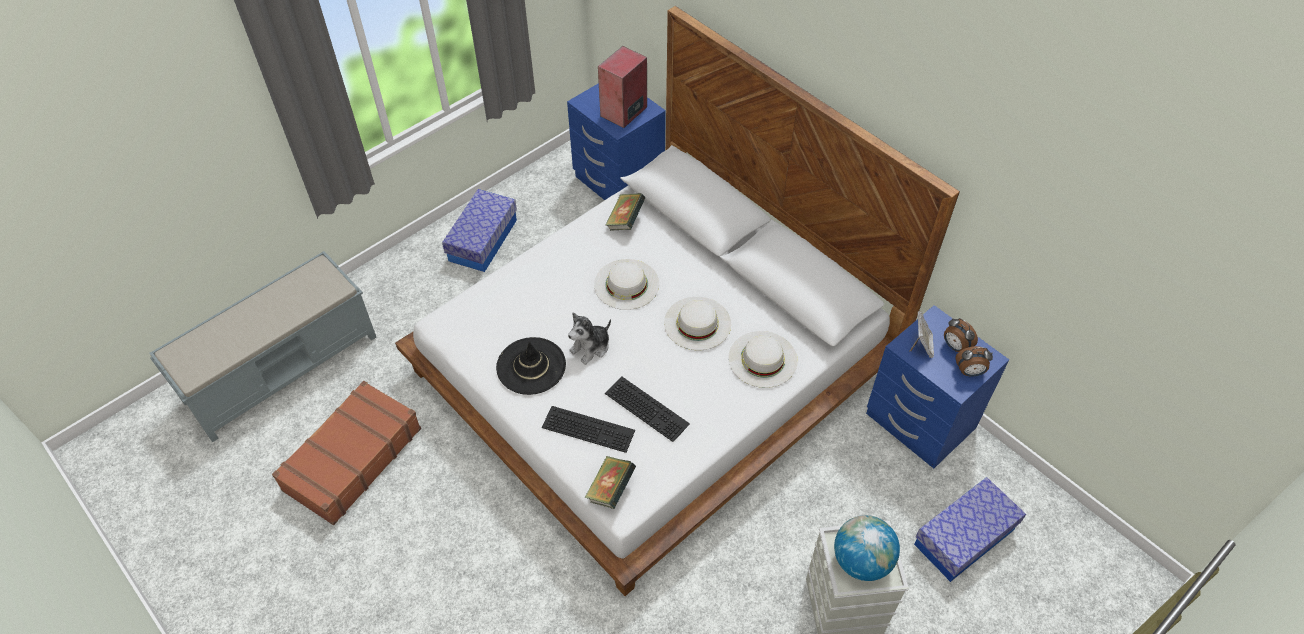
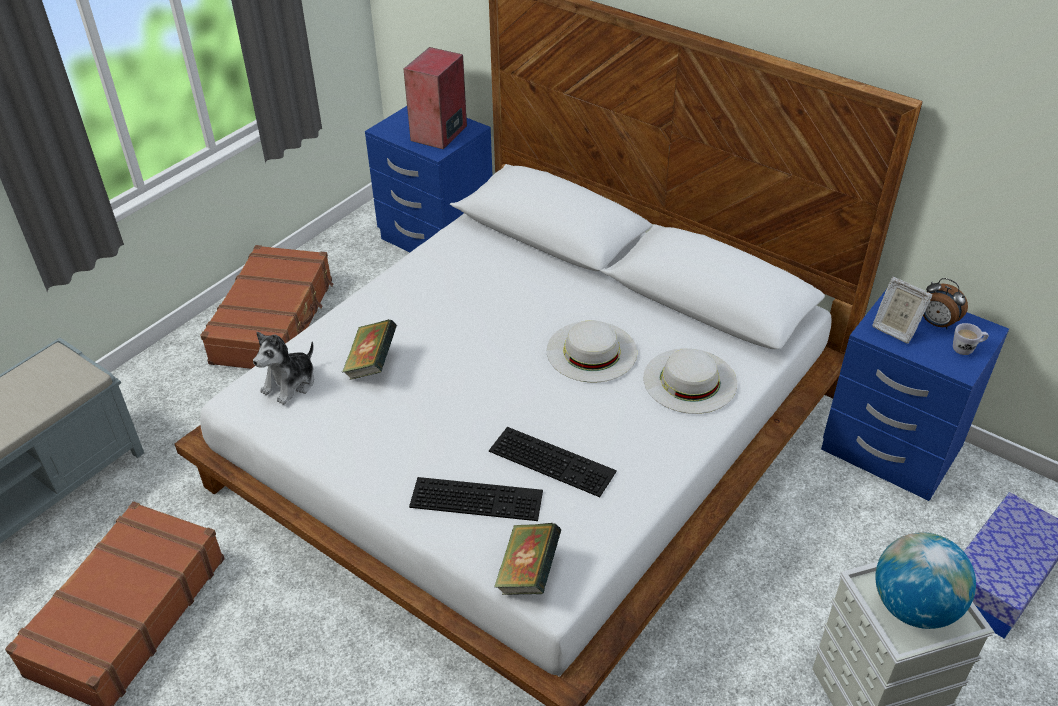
camera: 10 degrees left, 10 degrees down
storage box [442,189,517,272] -> brown suitcase [200,245,333,369]
black hat [496,337,566,395] -> none
plush toy [568,313,611,365] -> plush toy moved to [253,332,314,405]
white hat [594,259,659,310] -> none
book [606,193,645,230] -> book moved to [342,319,397,380]
picture frame [909,311,934,358] -> picture frame turned 135 degrees clockwise [872,277,932,344]
alarm clock [955,346,993,377] -> white mug [953,323,989,355]

